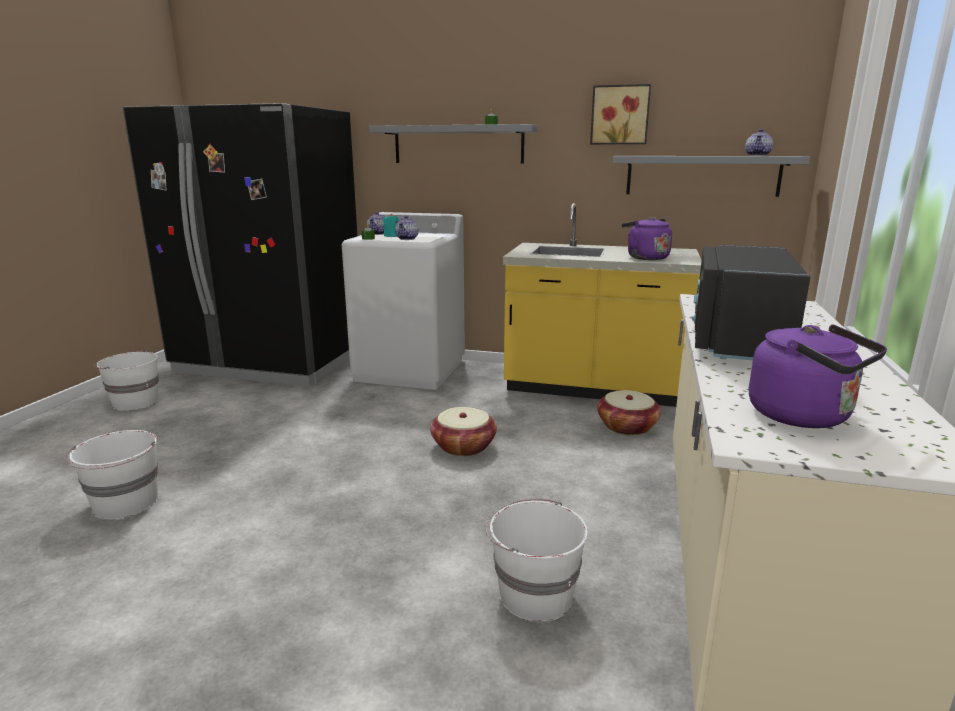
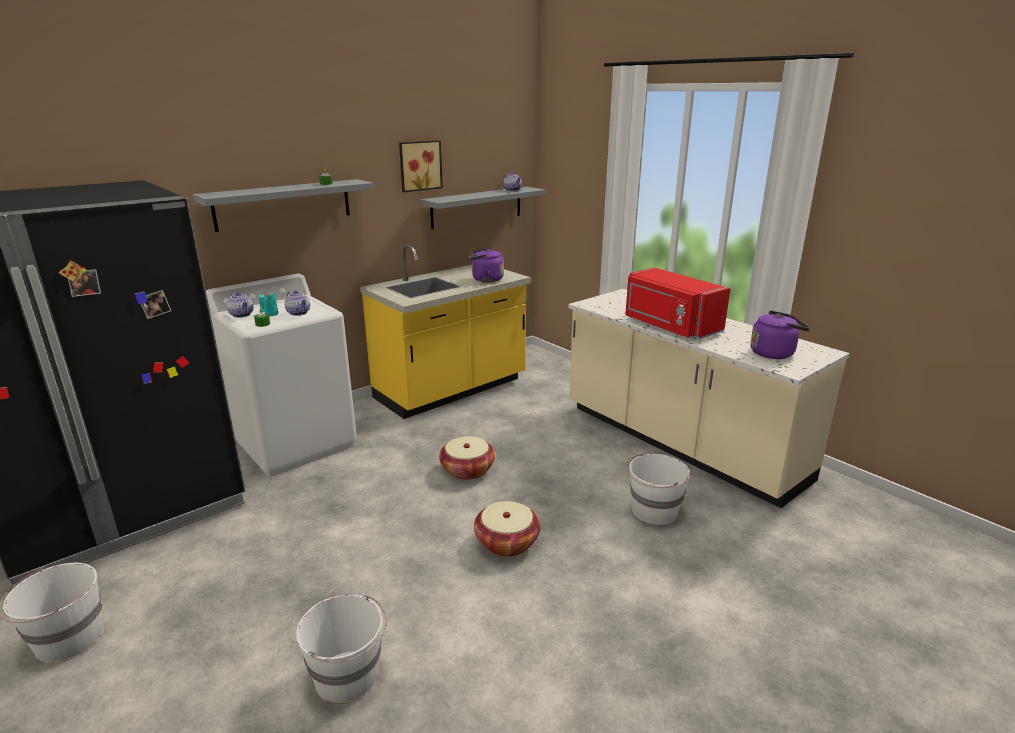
camera: 55 degrees left, 5 degrees up
basket [597,390,661,435] -> basket moved to [474,501,540,557]
black microwave [692,245,810,360] -> red microwave [625,268,731,339]

